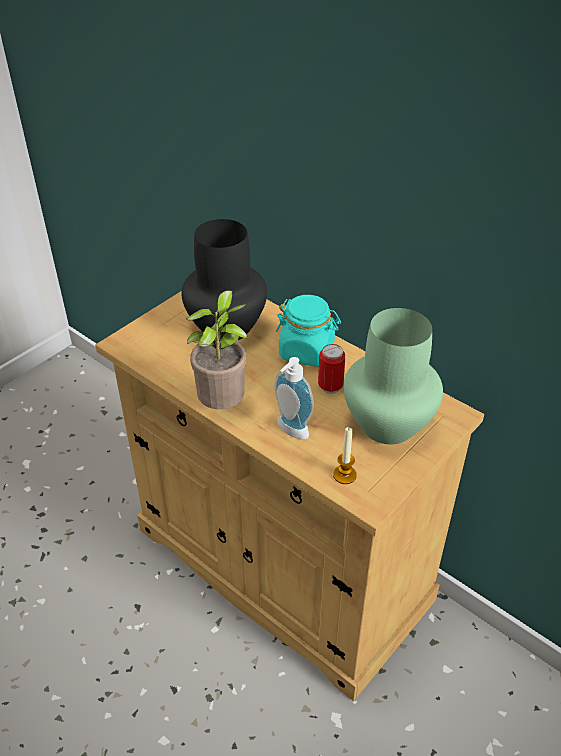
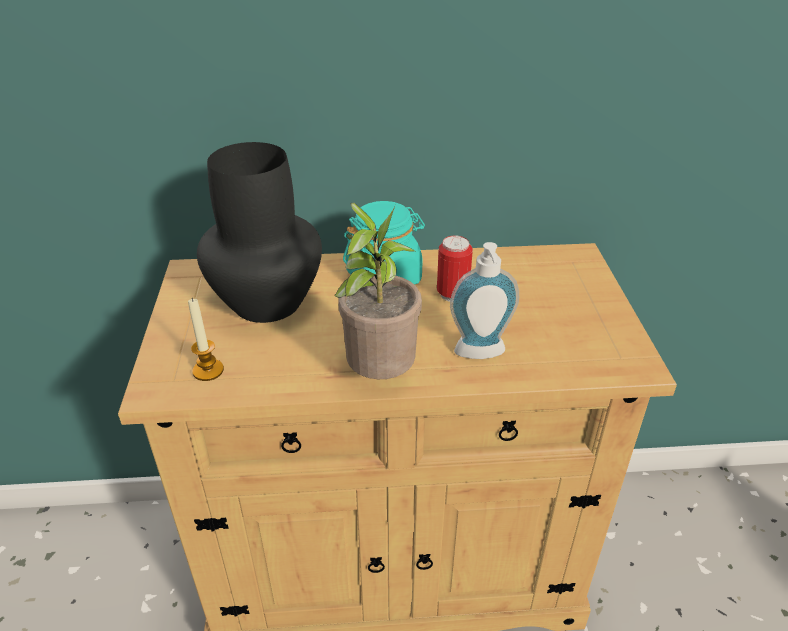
camera: 45 degrees left, 5 degrees down
candle [333,427,357,484] -> candle moved to [188,298,224,381]
green vase [344,308,443,444] -> none

